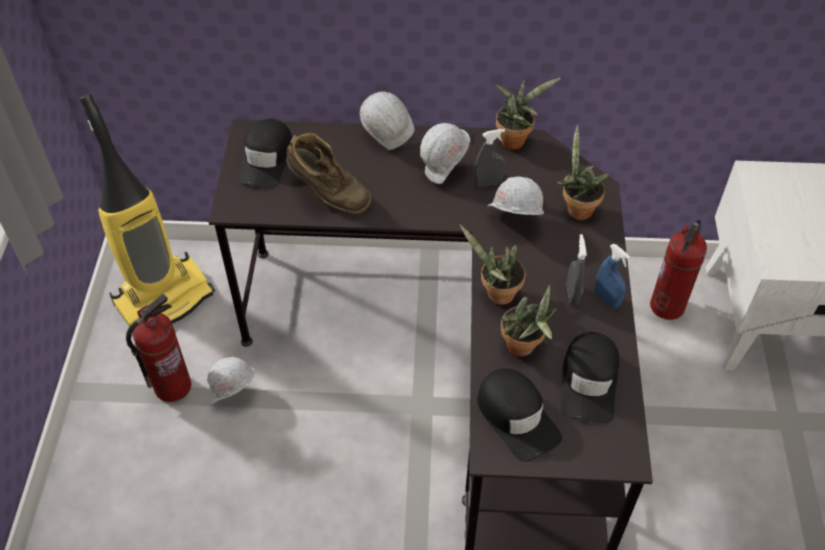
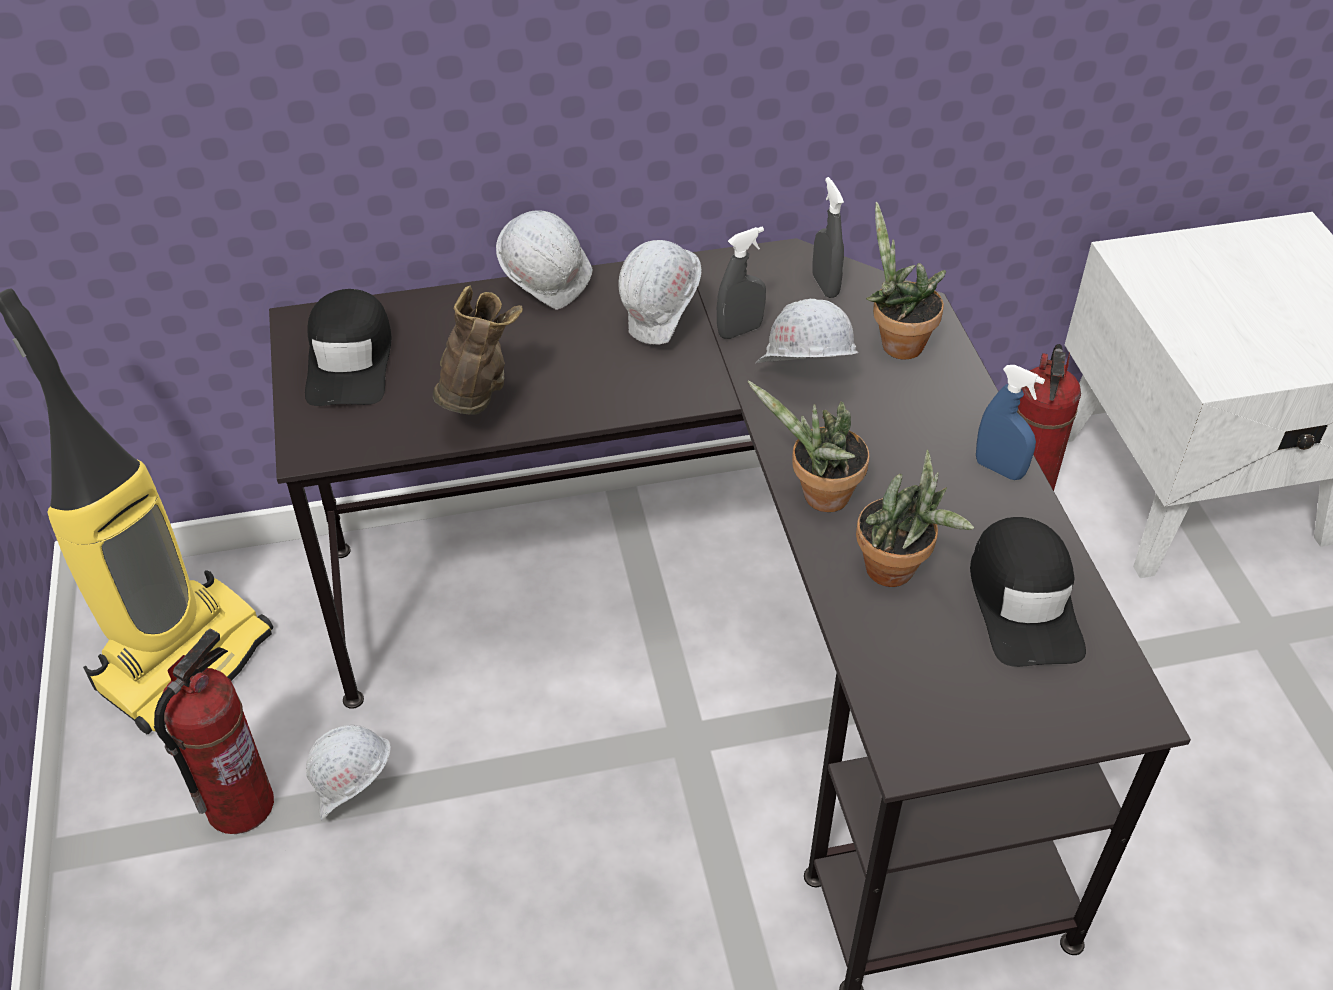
camera: 15 degrees left, 5 degrees down
brown boot [286,133,372,215] -> brown boot turned 105 degrees counterclockwise [433,285,523,415]
black cap [477,368,562,462] -> none
potted plant [494,78,561,150] -> none
grey spray bottle [567,234,587,305] -> grey spray bottle moved to [812,177,844,298]

